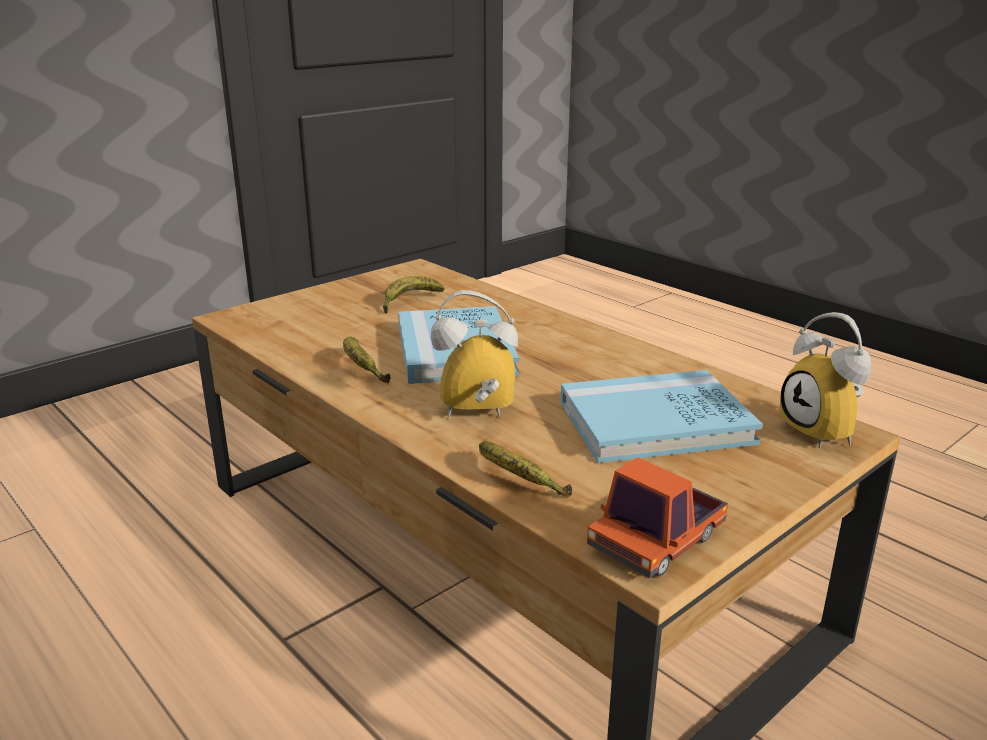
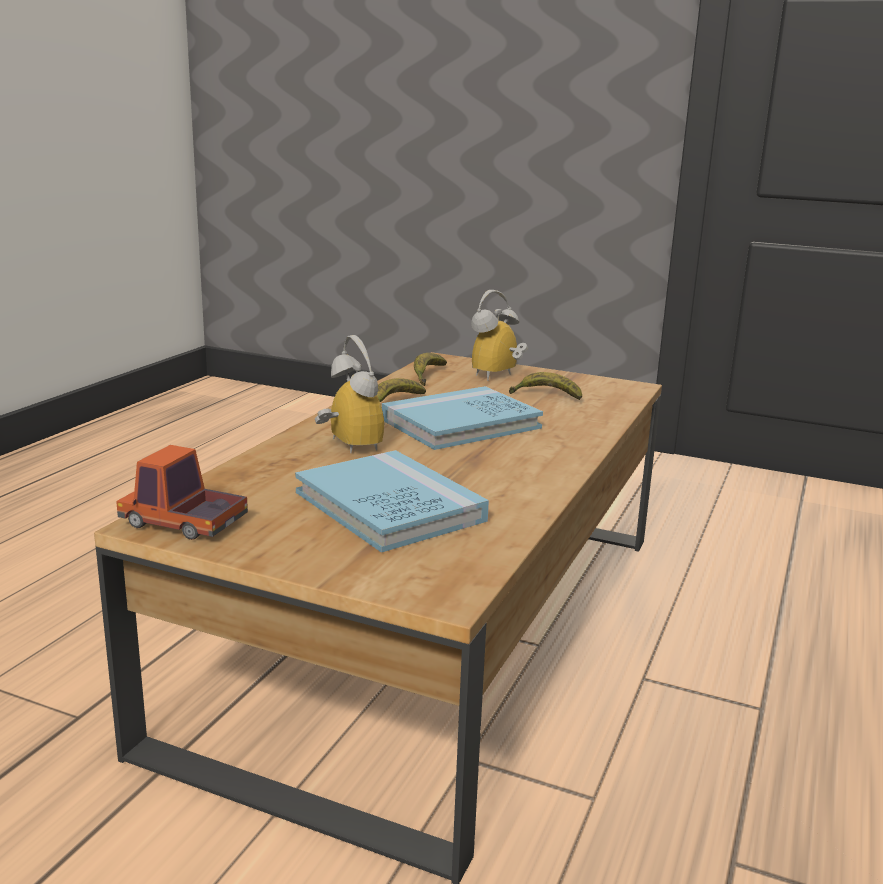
camera: 65 degrees right, 5 degrees down
banana [479,441,572,497] -> banana moved to [414,353,447,386]
alarm clock [780,312,871,448] -> alarm clock moved to [471,290,528,381]

